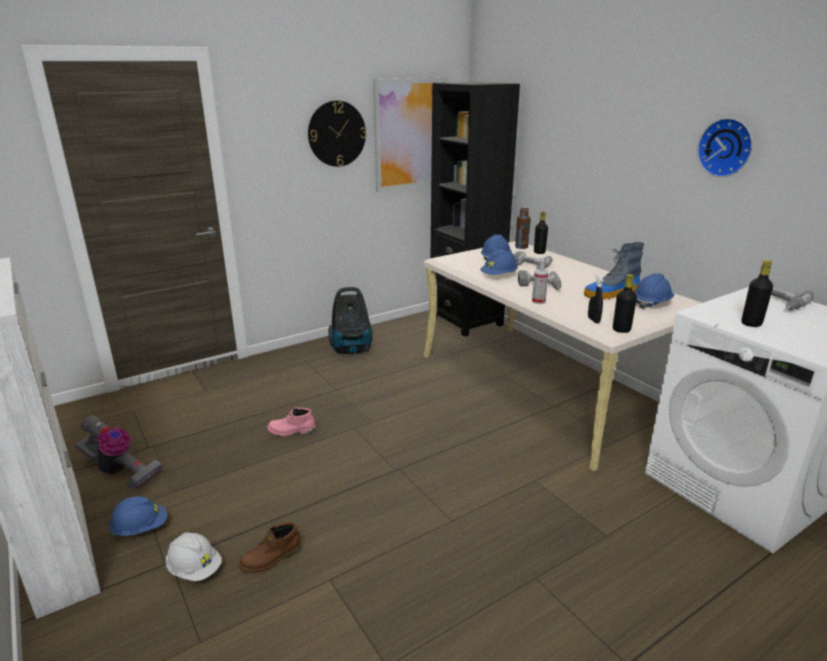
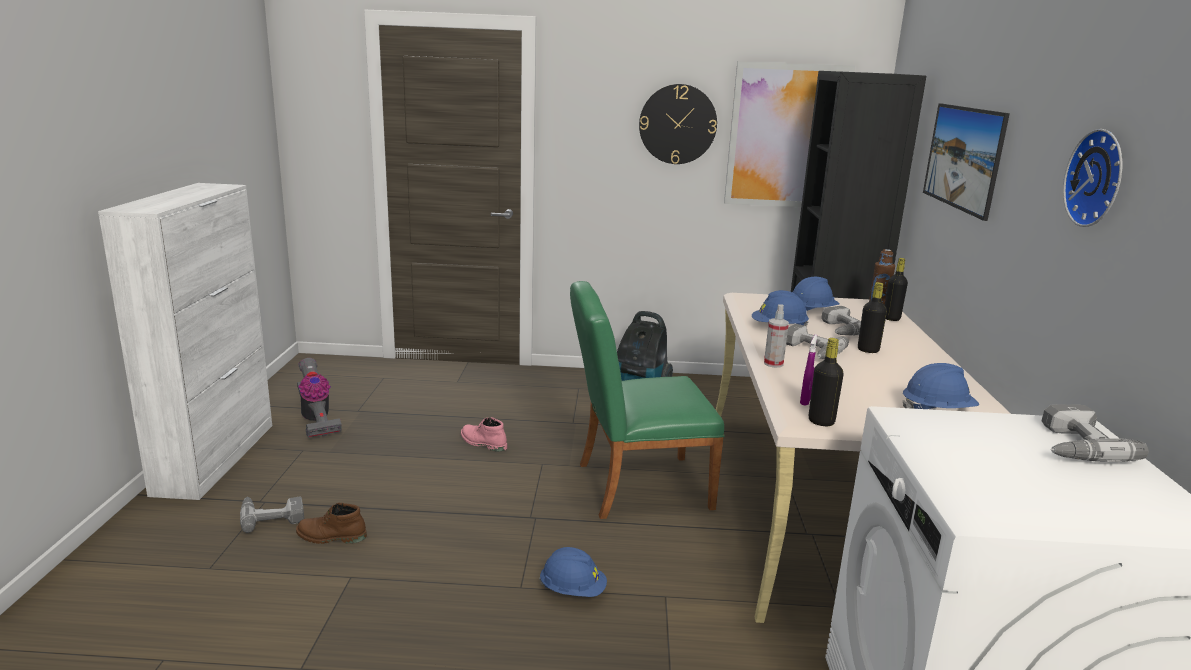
camera: 35 degrees right, 5 degrees down
blue hard hat [109,496,167,536] -> blue hard hat moved to [539,547,607,597]
white hard hat [165,532,222,581] -> power drill [240,496,304,533]
boot [584,242,644,300] -> none
black spray bottle [588,275,604,323] -> purple spray bottle [800,334,817,406]
black bottle [742,260,773,327] -> black bottle moved to [858,282,887,353]
none -> green chair [570,281,725,519]
none -> picture [923,103,1010,221]

